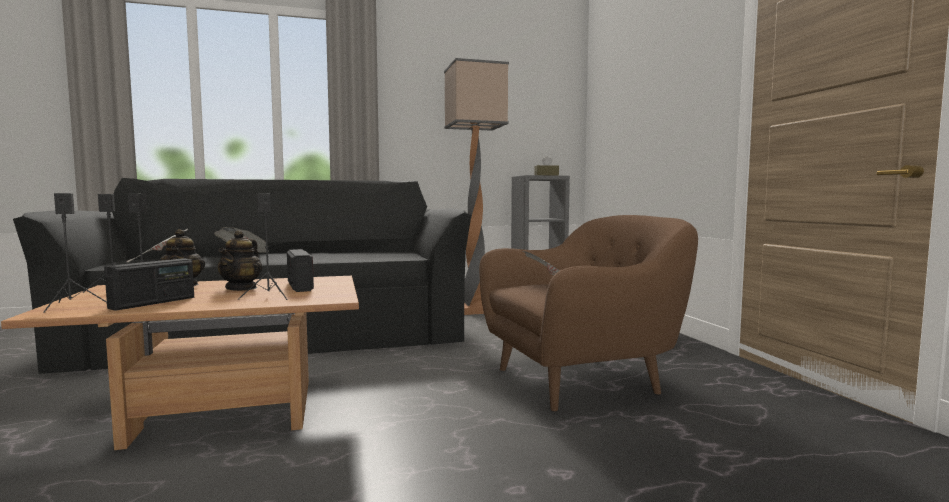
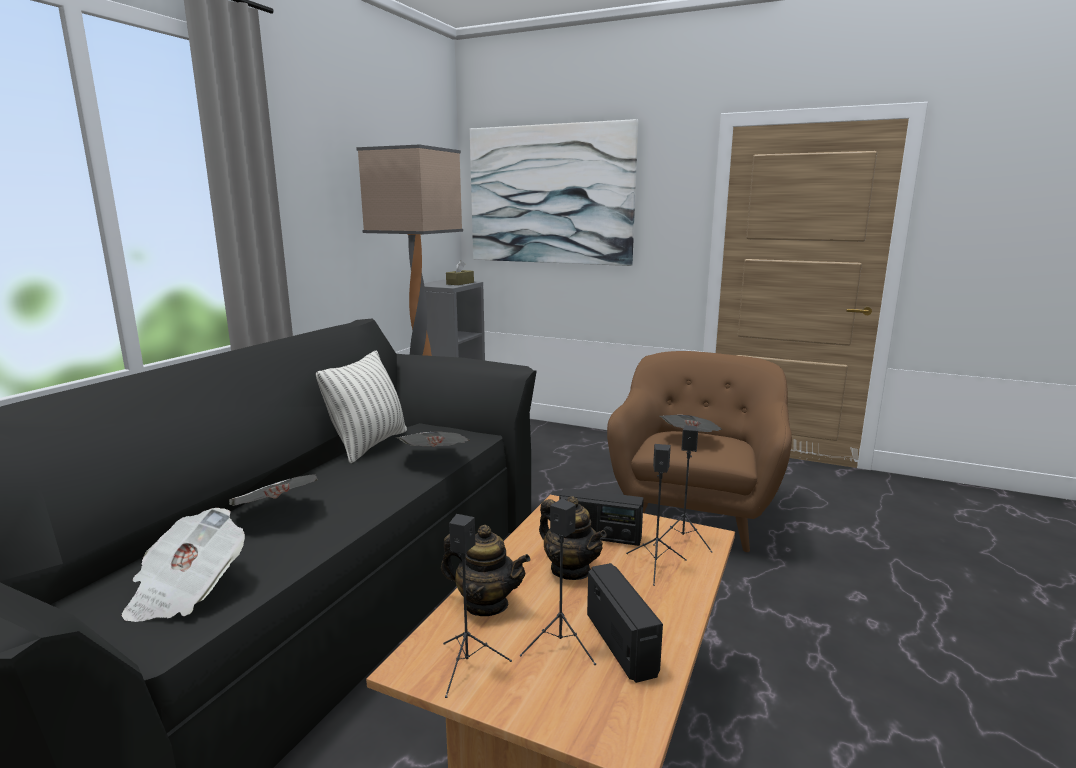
camera: 50 degrees left, 10 degrees up
black speaker [43,193,106,313] -> black speaker moved to [653,425,713,552]
none -> pillow [316,350,407,463]
none -> newspaper [396,431,469,447]
none -> picture [470,119,638,266]

